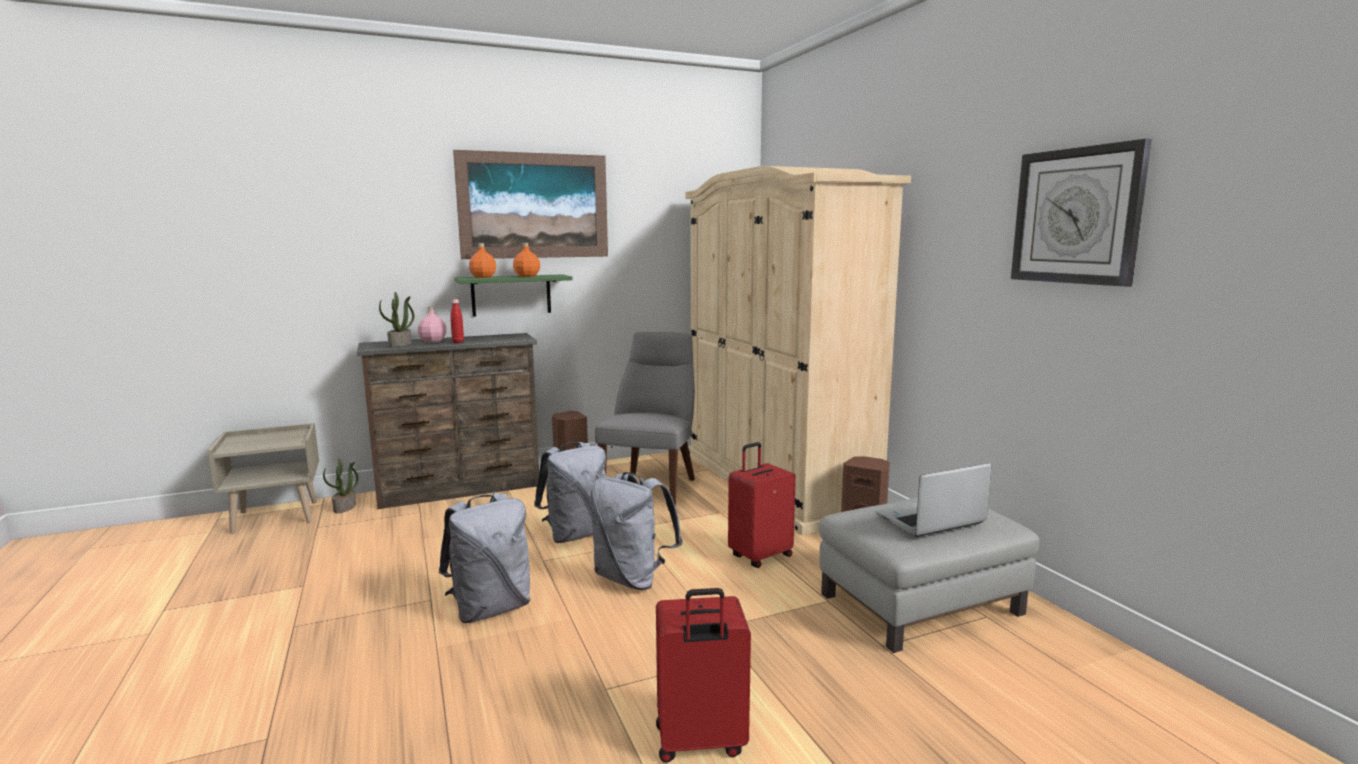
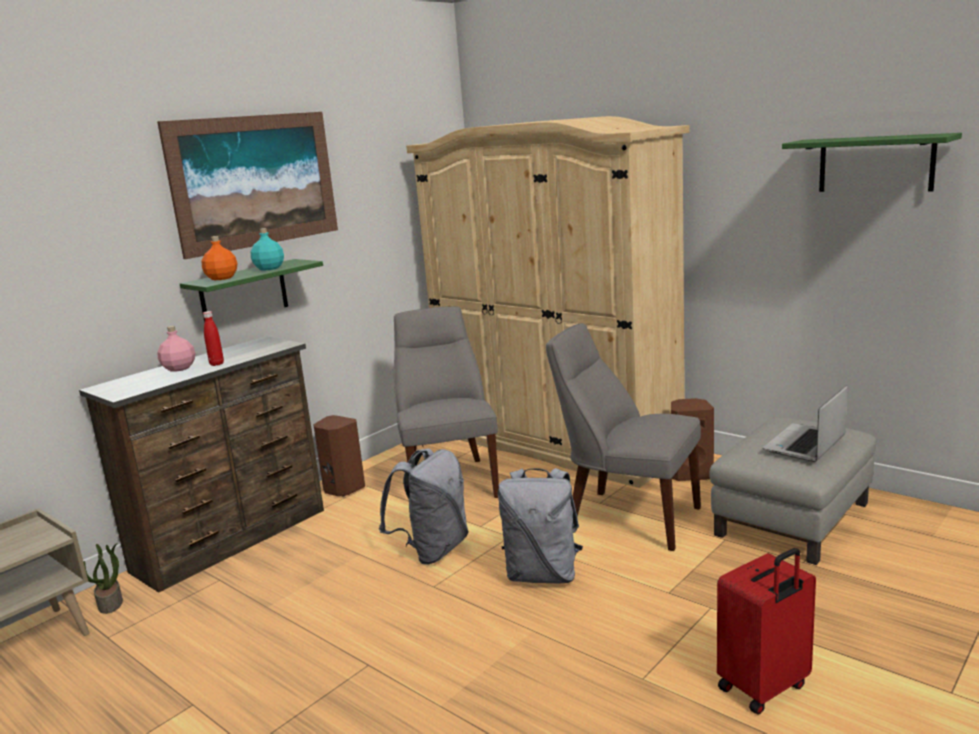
camera: 25 degrees left, 5 degrees up
potted plant [379,292,414,347] -> none
grey backpack [439,493,531,623] -> none
orange bottle [513,243,540,277] -> turquoise bottle [251,228,284,271]
red suitcase [728,442,796,568] -> grey chair [546,323,701,551]
wall clock [1011,139,1152,287] -> green shelf [782,133,962,192]

